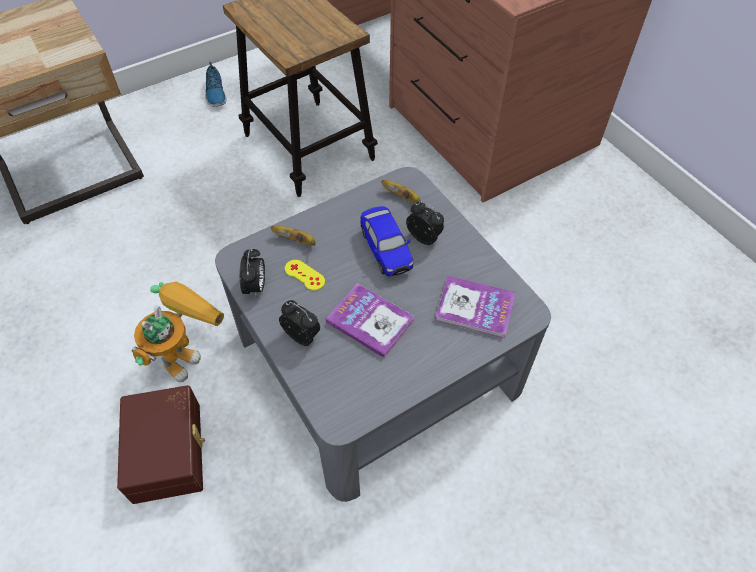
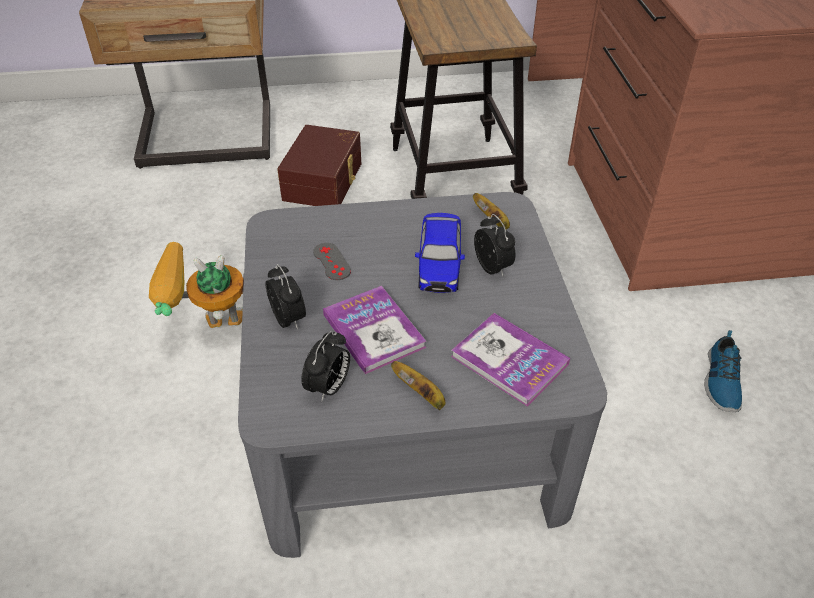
camera: 25 degrees right, 10 degrees down
brown storage box [117,385,205,504] -> brown storage box moved to [277,125,361,206]
toy robot [132,282,224,382] -> toy robot turned 150 degrees counterclockwise [149,242,244,328]
shoe [205,61,227,107] -> shoe moved to [704,330,742,412]
alarm clock [240,249,265,296] -> alarm clock moved to [301,331,350,401]
banana [271,226,315,246] -> banana moved to [391,361,445,410]
yellow game controller [285,260,325,290] -> grey game controller [313,243,351,280]

